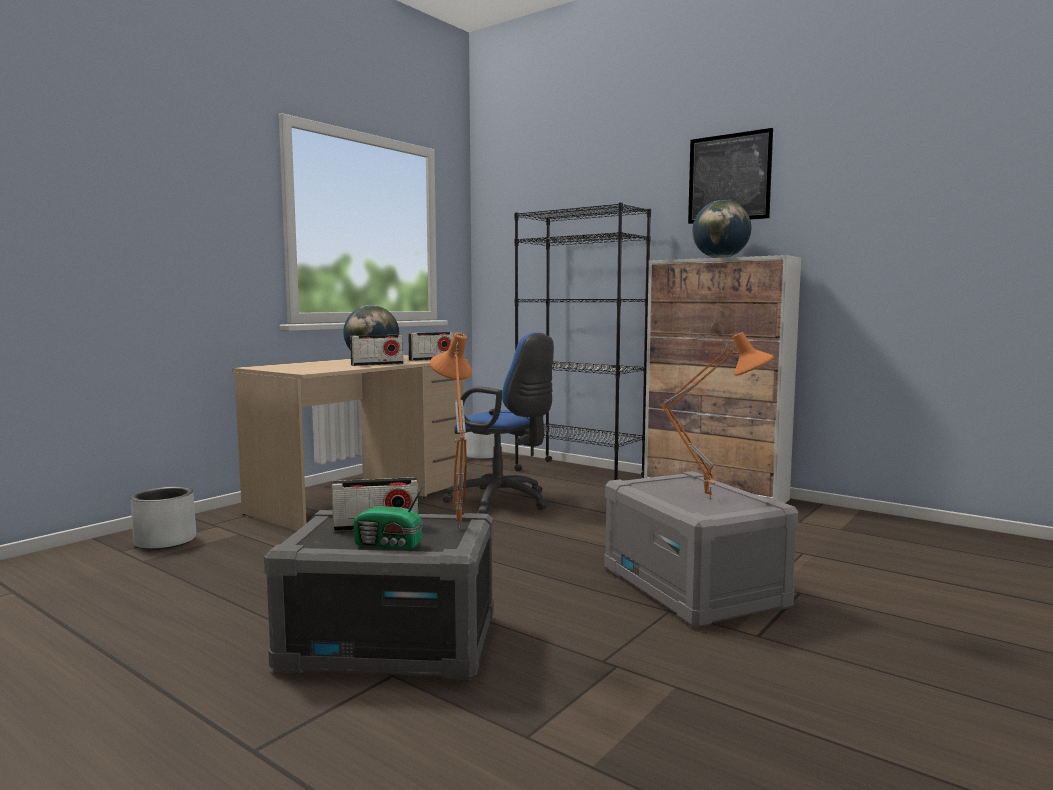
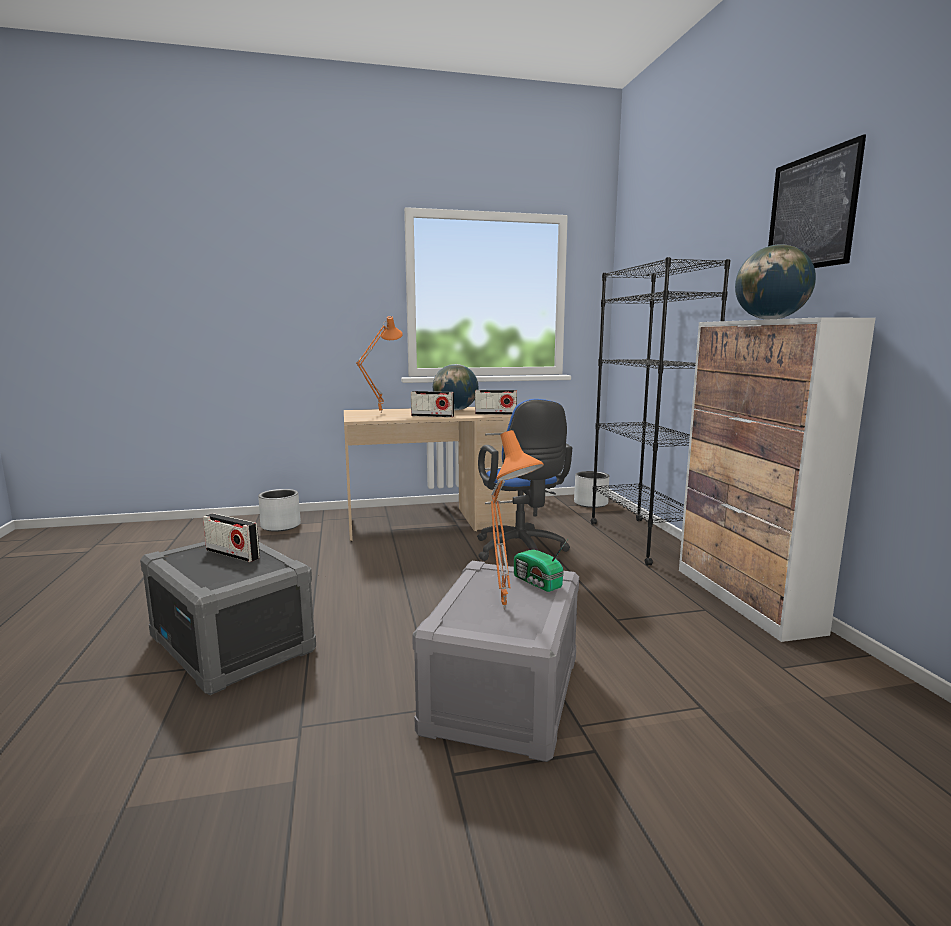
camera: 40 degrees right, 5 degrees up
radio [353,481,426,549] -> radio moved to [514,539,568,592]
orange table lamp [430,332,472,528] -> orange table lamp moved to [356,316,403,413]

